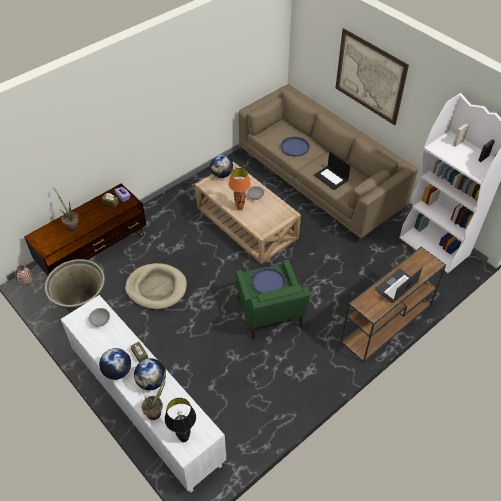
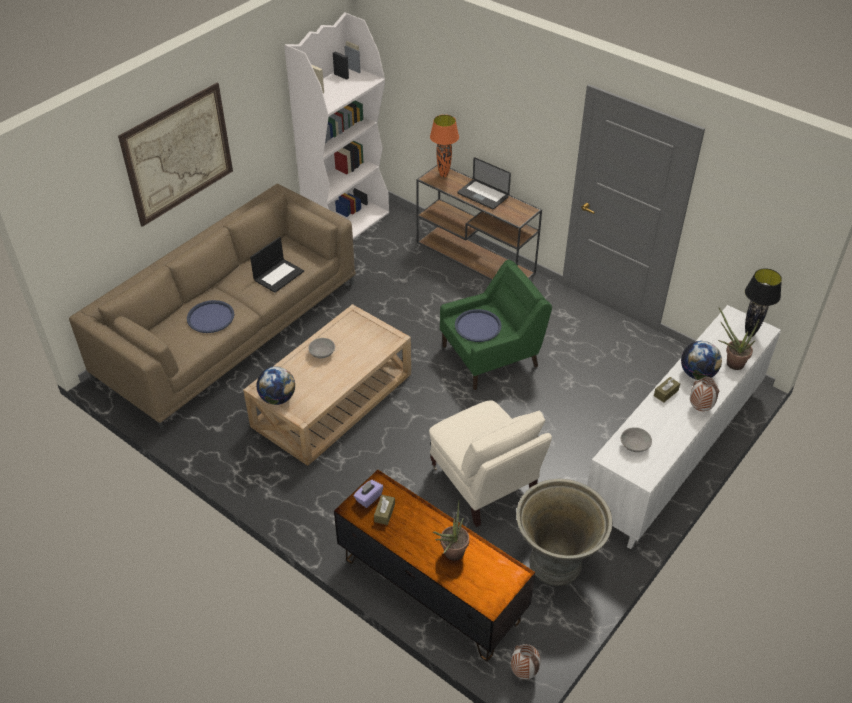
camera: 100 degrees left, 5 degrees down
globe [99,348,131,380] -> vase [690,377,719,411]
beige dog bed [125,263,187,310] -> beige armchair [429,400,552,527]
orange table lamp [228,168,251,210] -> orange table lamp moved to [430,115,459,177]

